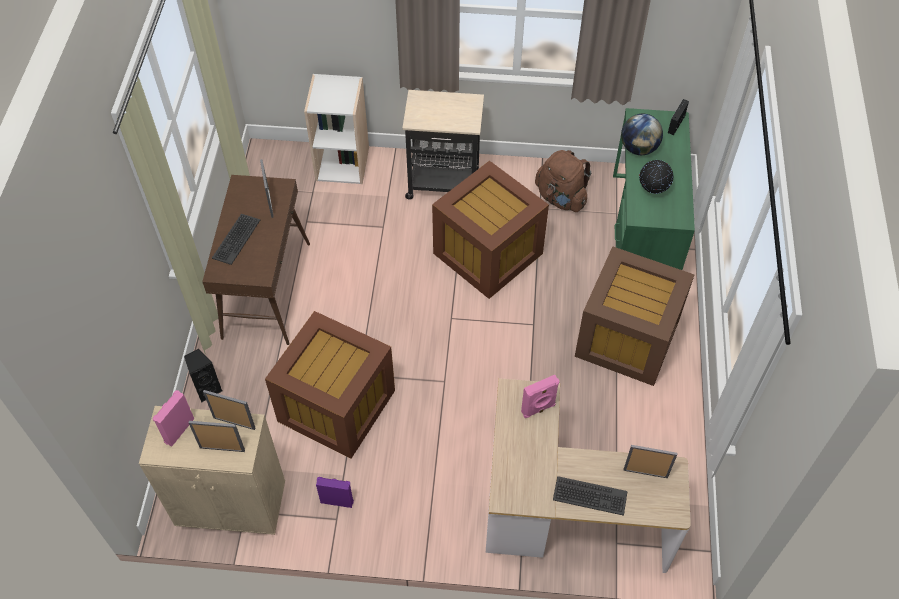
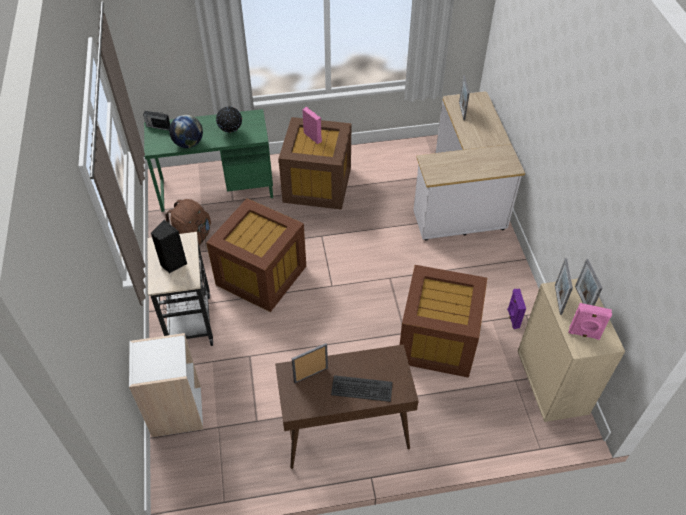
camera: 105 degrees left, 5 degrees down
black speaker [184,349,223,403] -> black speaker moved to [151,220,187,273]
pink speaker [521,375,559,418] -> pink speaker moved to [302,107,322,144]
keyboard [553,476,628,516] -> none

